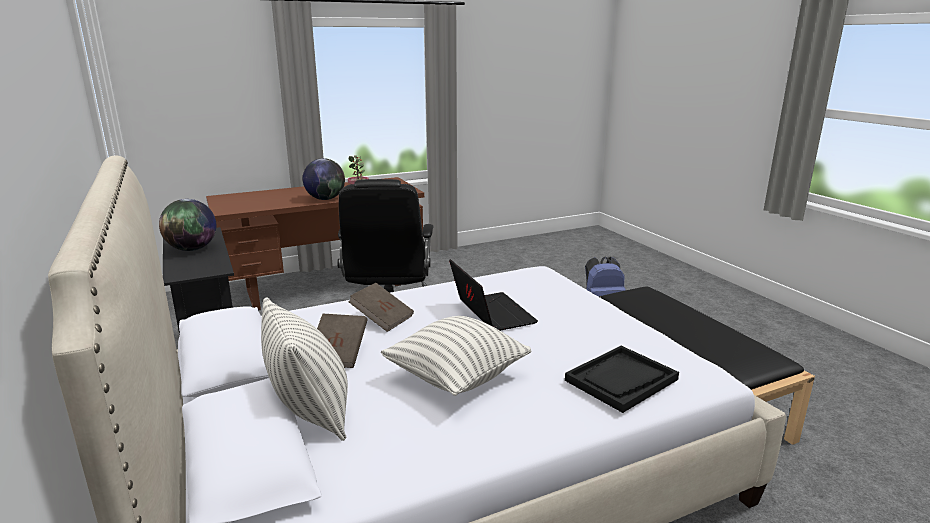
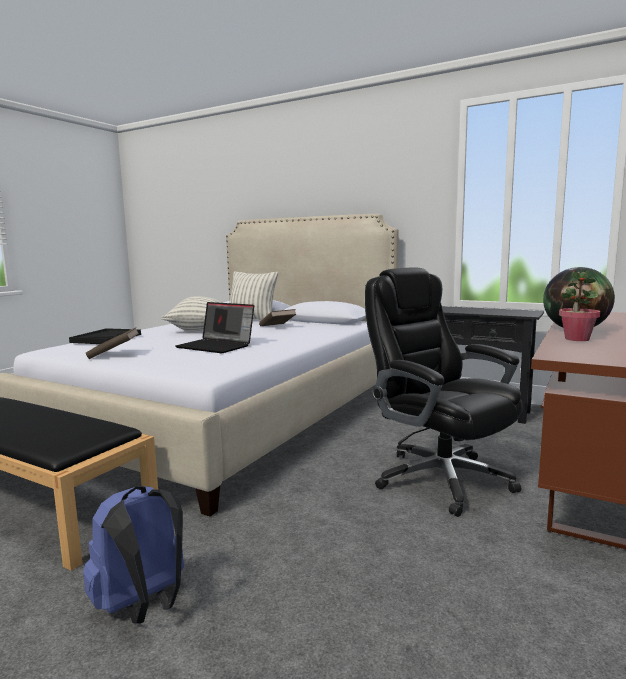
camera: 145 degrees right, 10 degrees down
globe [159,199,216,251] -> none
brown book [348,283,414,332] -> brown book moved to [86,327,139,359]

